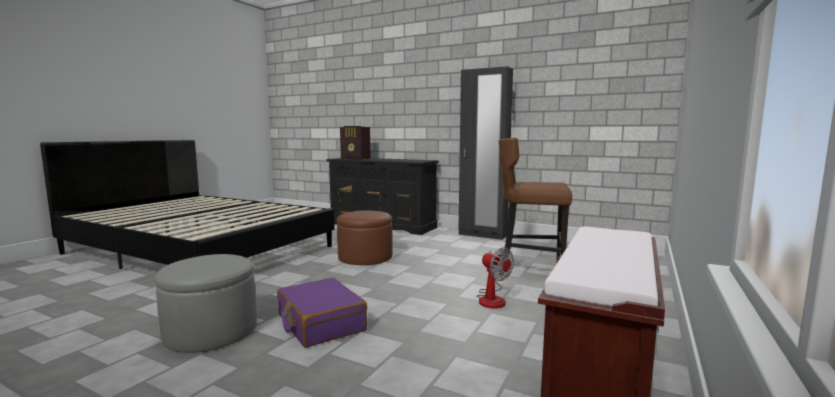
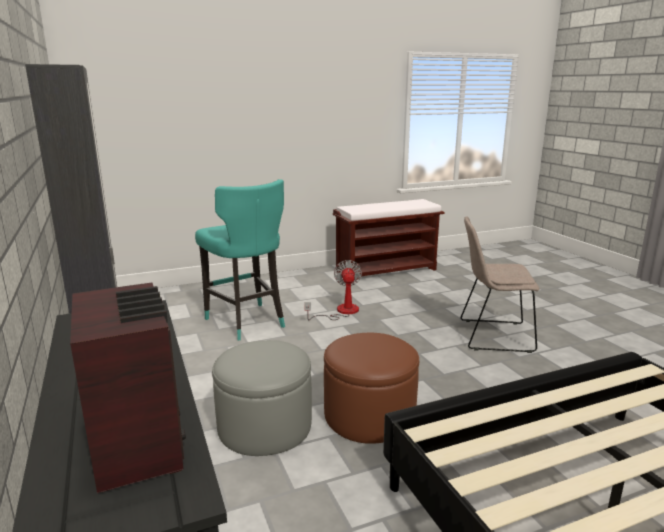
camera: 140 degrees left, 10 degrees up
grey ottoman [155,254,257,353] -> grey ottoman moved to [212,340,312,456]
purple suitcase [277,277,367,348] -> beige chair [461,216,539,353]
brown stool [499,138,572,275] -> turquoise stool [195,179,285,340]

